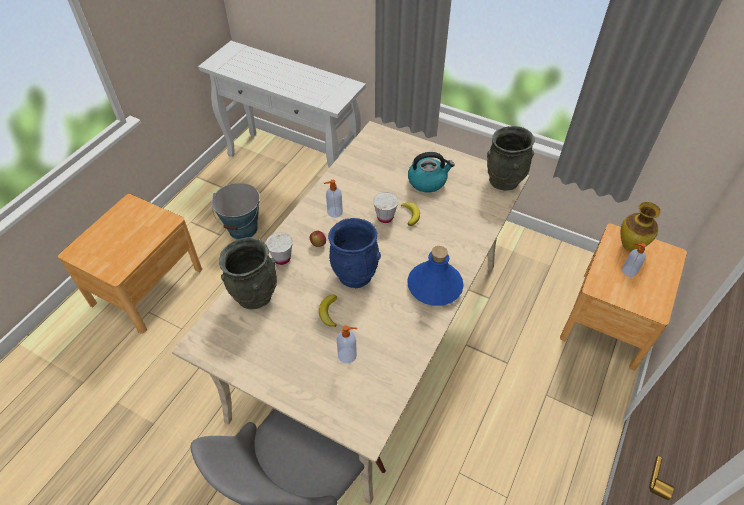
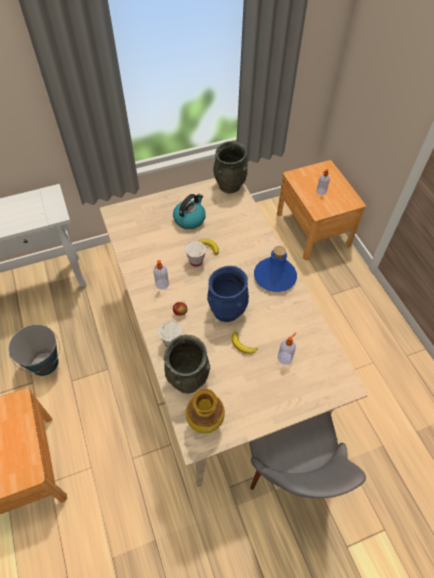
camera: 50 degrees left, 5 degrees up
vase [621,202,661,251] -> vase moved to [186,389,225,434]

